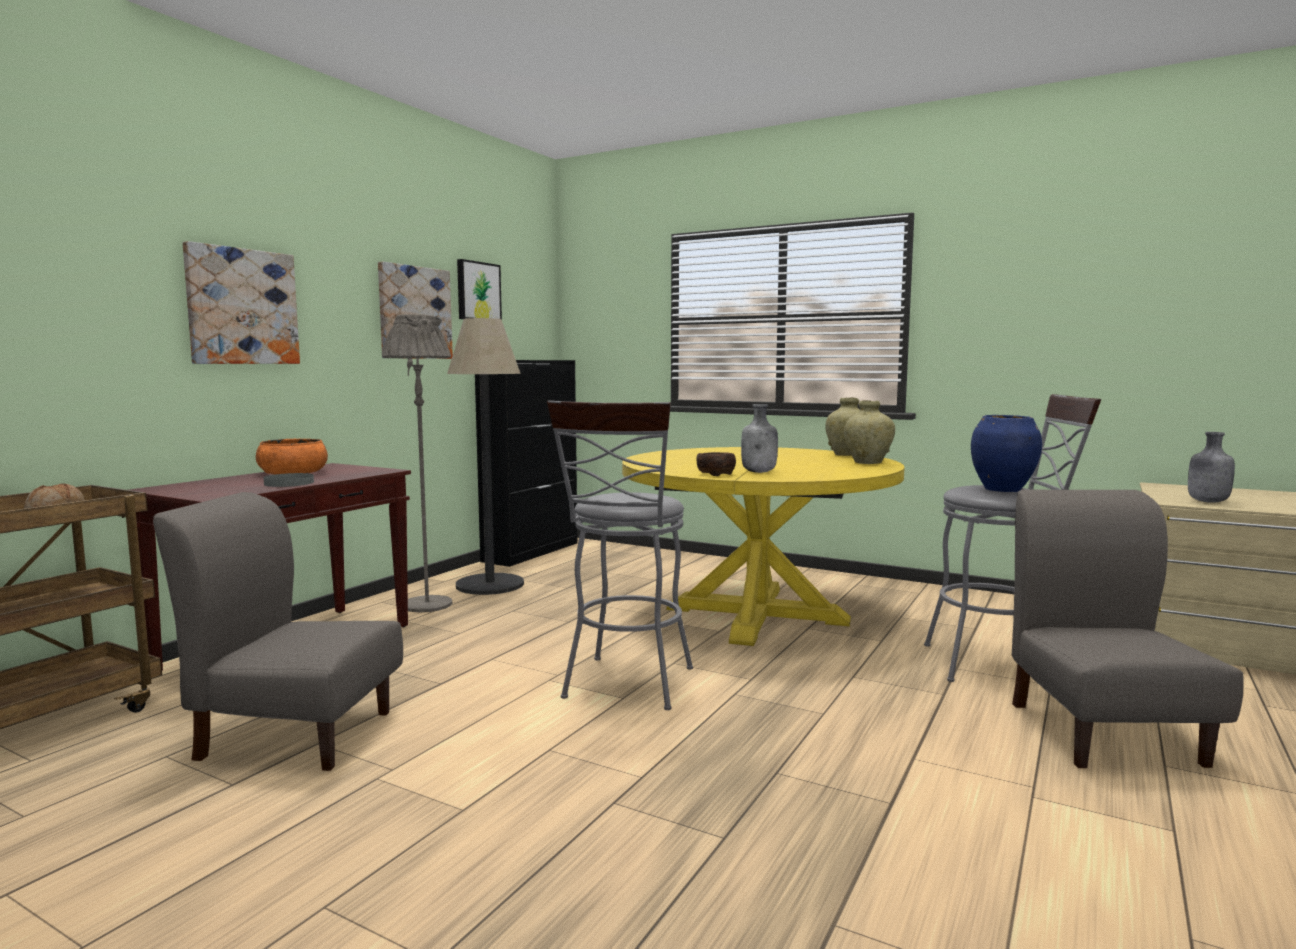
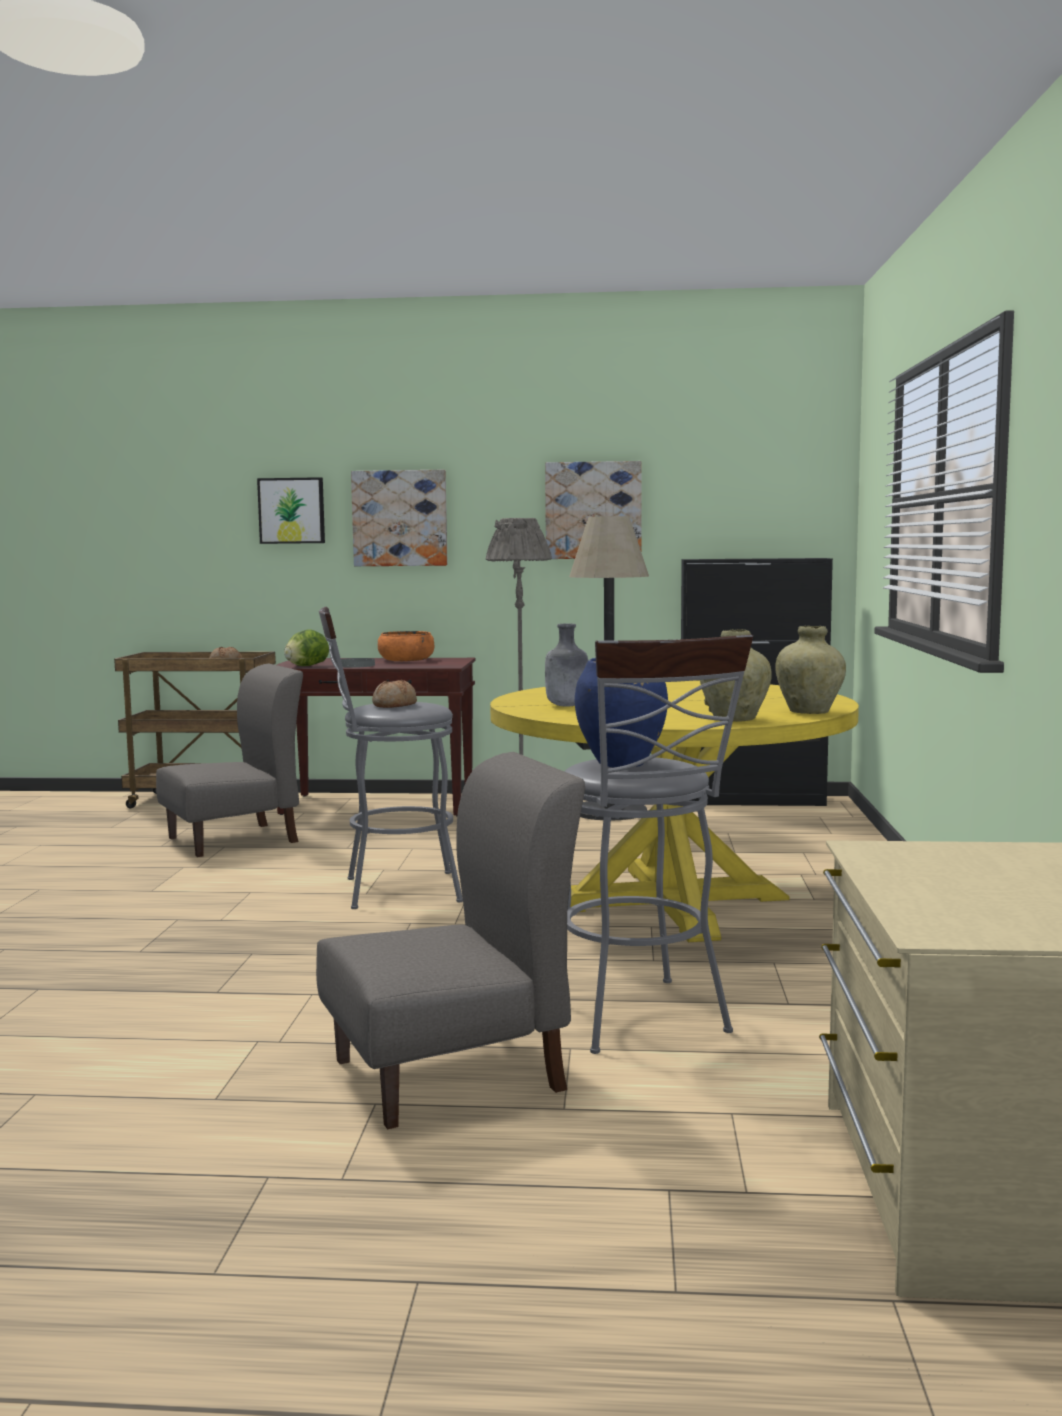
camera: 65 degrees right, 0 degrees up
grey chair [153,492,403,771] -> grey chair turned 75 degrees clockwise [156,663,303,857]
picture [457,259,502,320] -> picture moved to [257,477,325,544]
brown bowl [696,452,736,476] -> none
grey bottle [1188,432,1235,503] -> none
none -> lettuce [284,629,329,666]
none -> bread [372,680,417,708]

